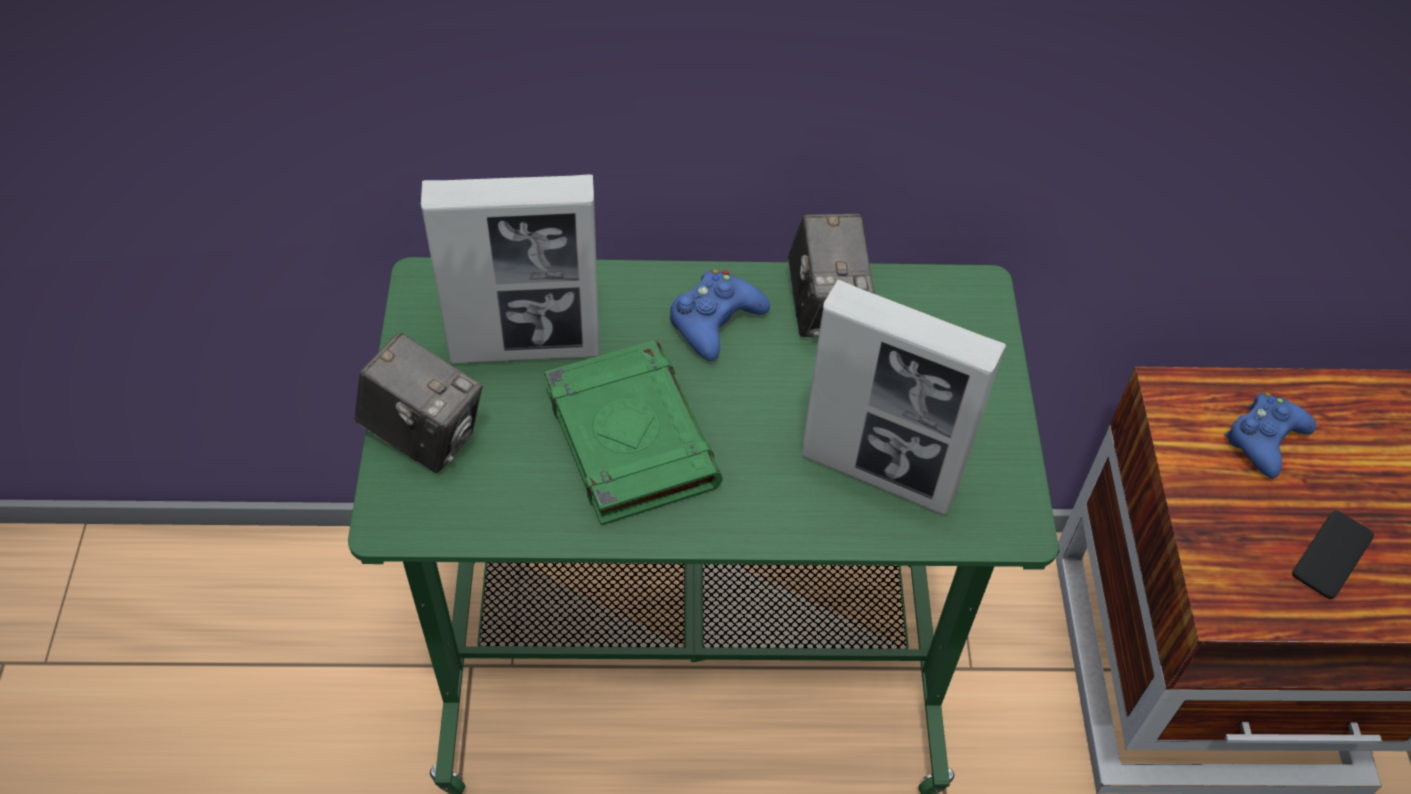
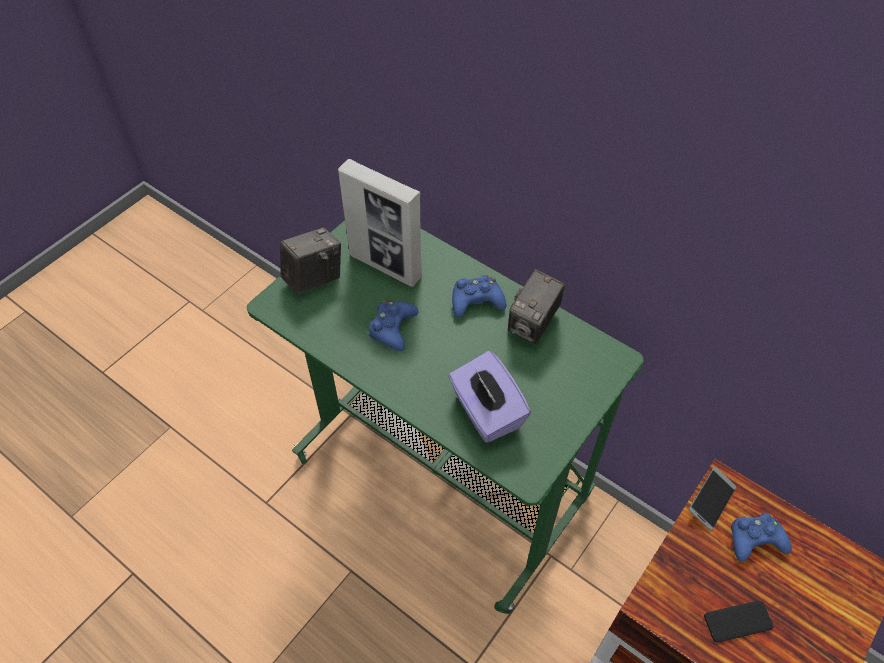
camera: 40 degrees right, 0 degrees up
camera [354,333,483,473] -> camera turned 105 degrees counterclockwise [280,227,341,295]
green book [544,340,723,526] -> blue game controller [369,300,419,351]
picture frame [801,280,1006,515] -> purple tissue box [448,351,531,443]
none -> phone [689,467,736,530]

